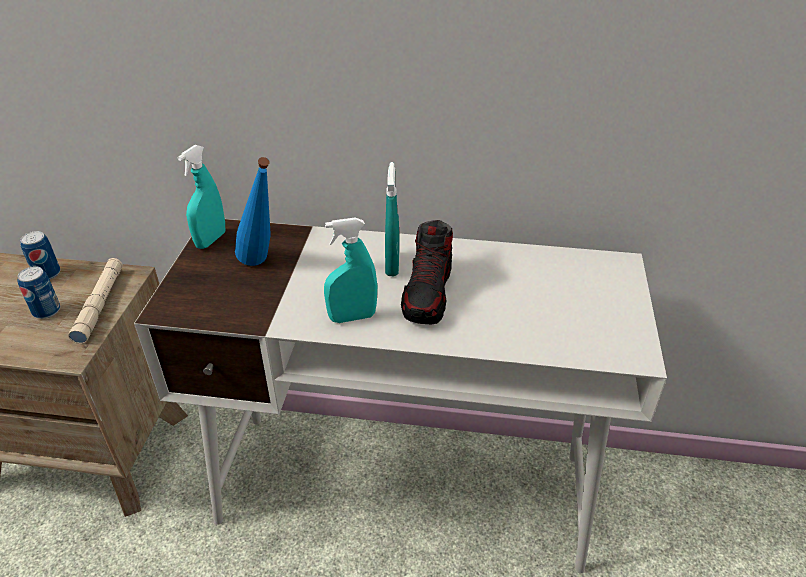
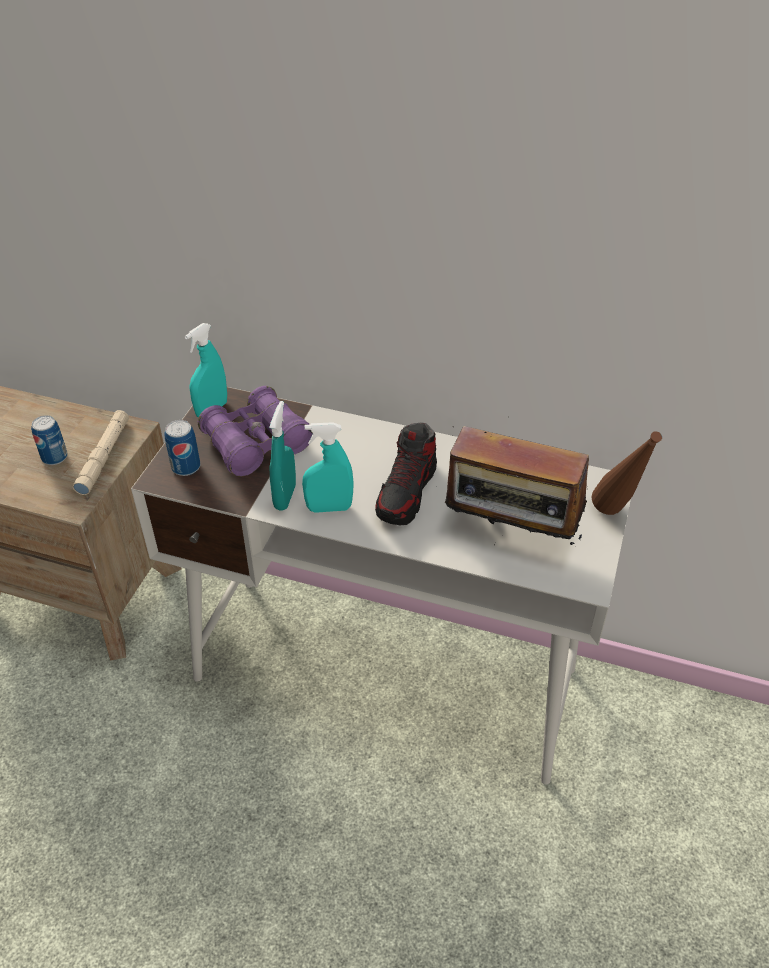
camera: 10 degrees right, 5 degrees up
can [20,231,60,280] -> can moved to [164,420,200,476]
blue bottle [235,157,271,266] -> purple binoculars [198,386,313,476]
turquoise spray bottle [385,162,399,276] -> turquoise spray bottle moved to [269,401,296,511]
none -> radio [445,426,589,545]
none -> brown bottle [592,431,662,515]

